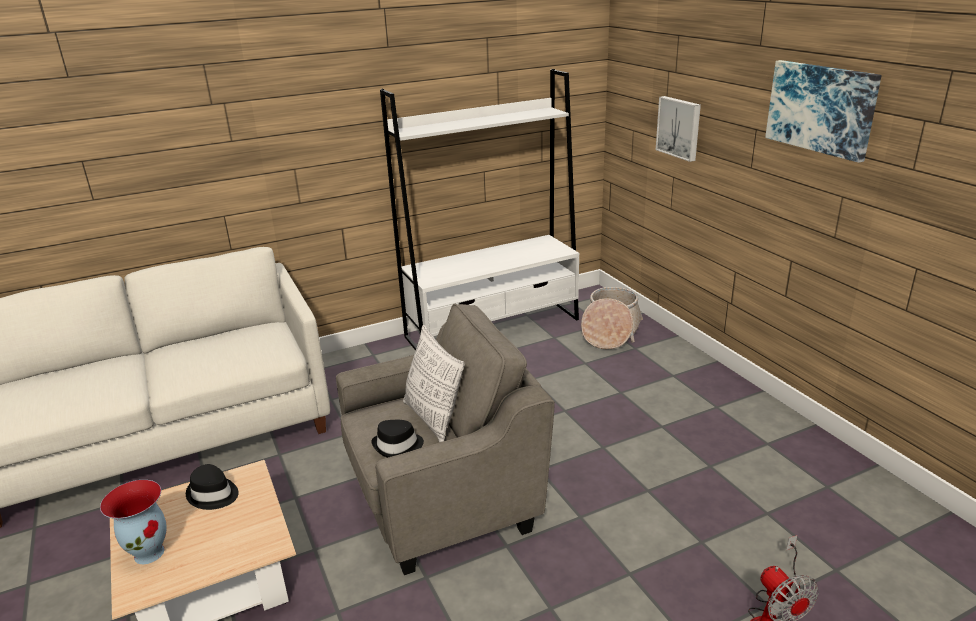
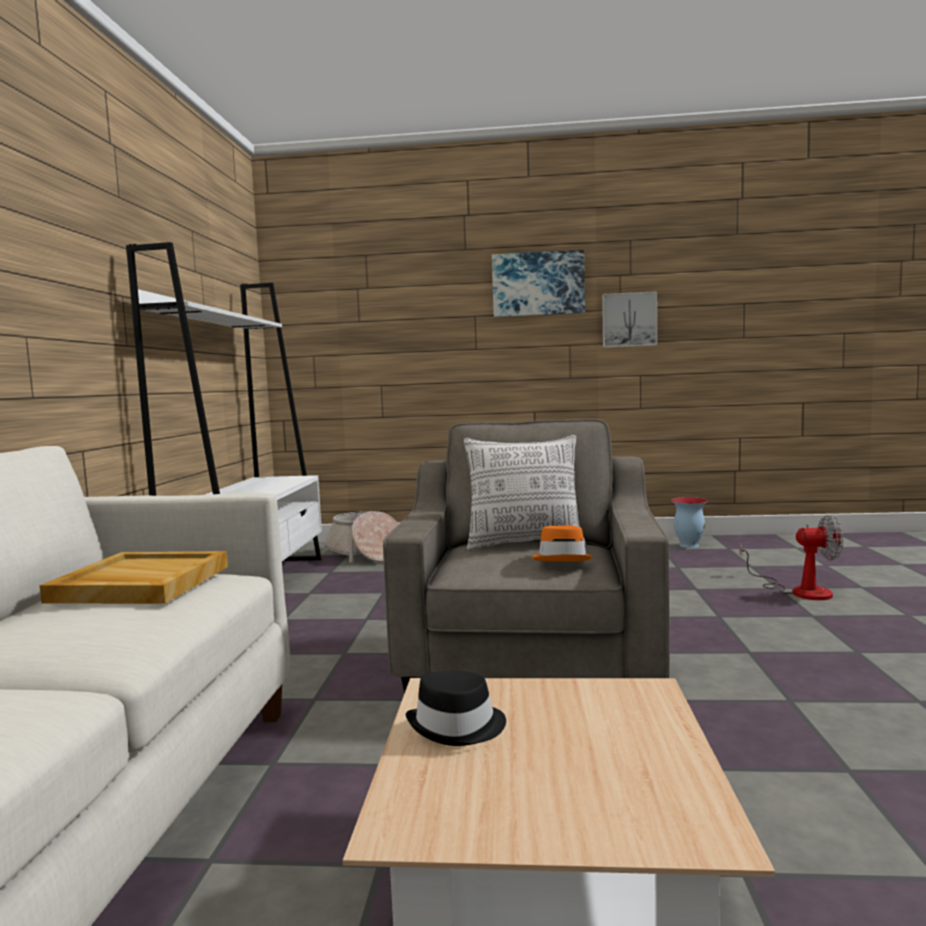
camera: 60 degrees left, 20 degrees down
vase [100,480,167,564] -> vase moved to [671,497,708,548]
black hat [371,420,424,457] -> orange hat [531,525,593,562]
picture [656,96,701,162] -> picture moved to [602,291,657,348]
none -> beige tray [39,551,228,604]

